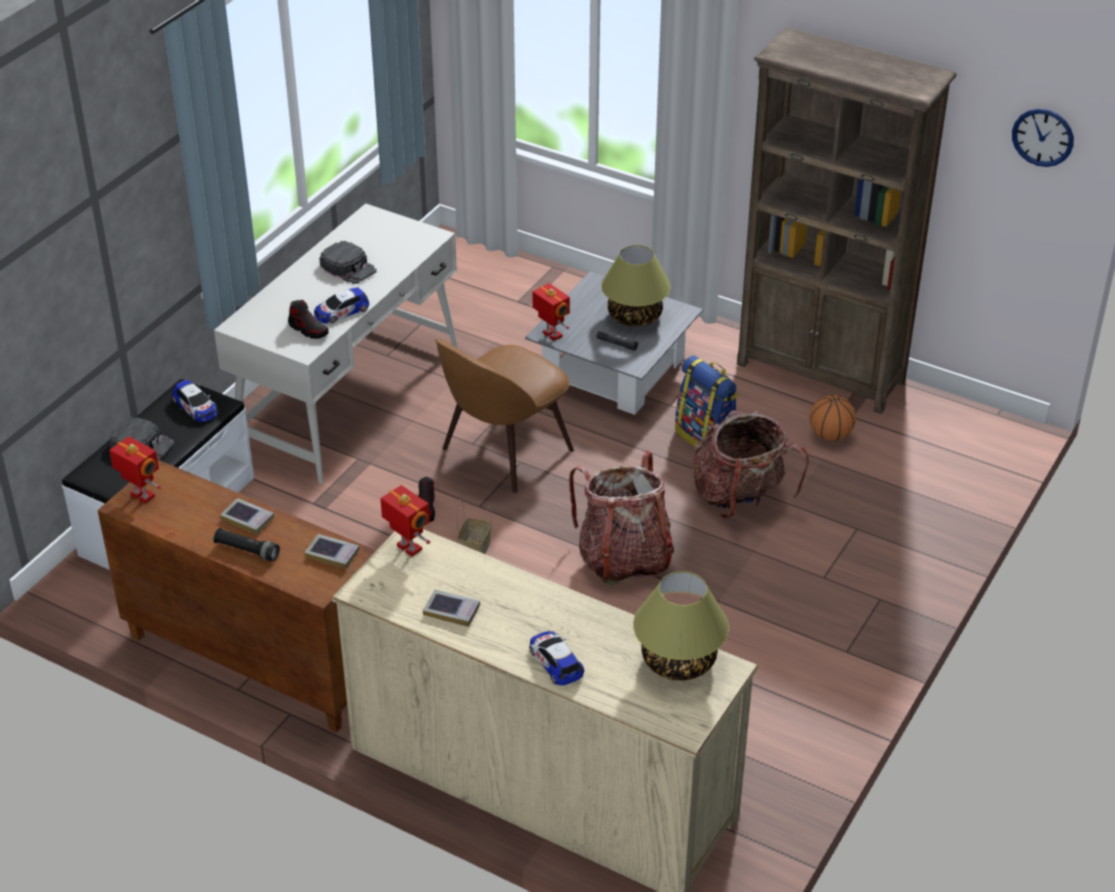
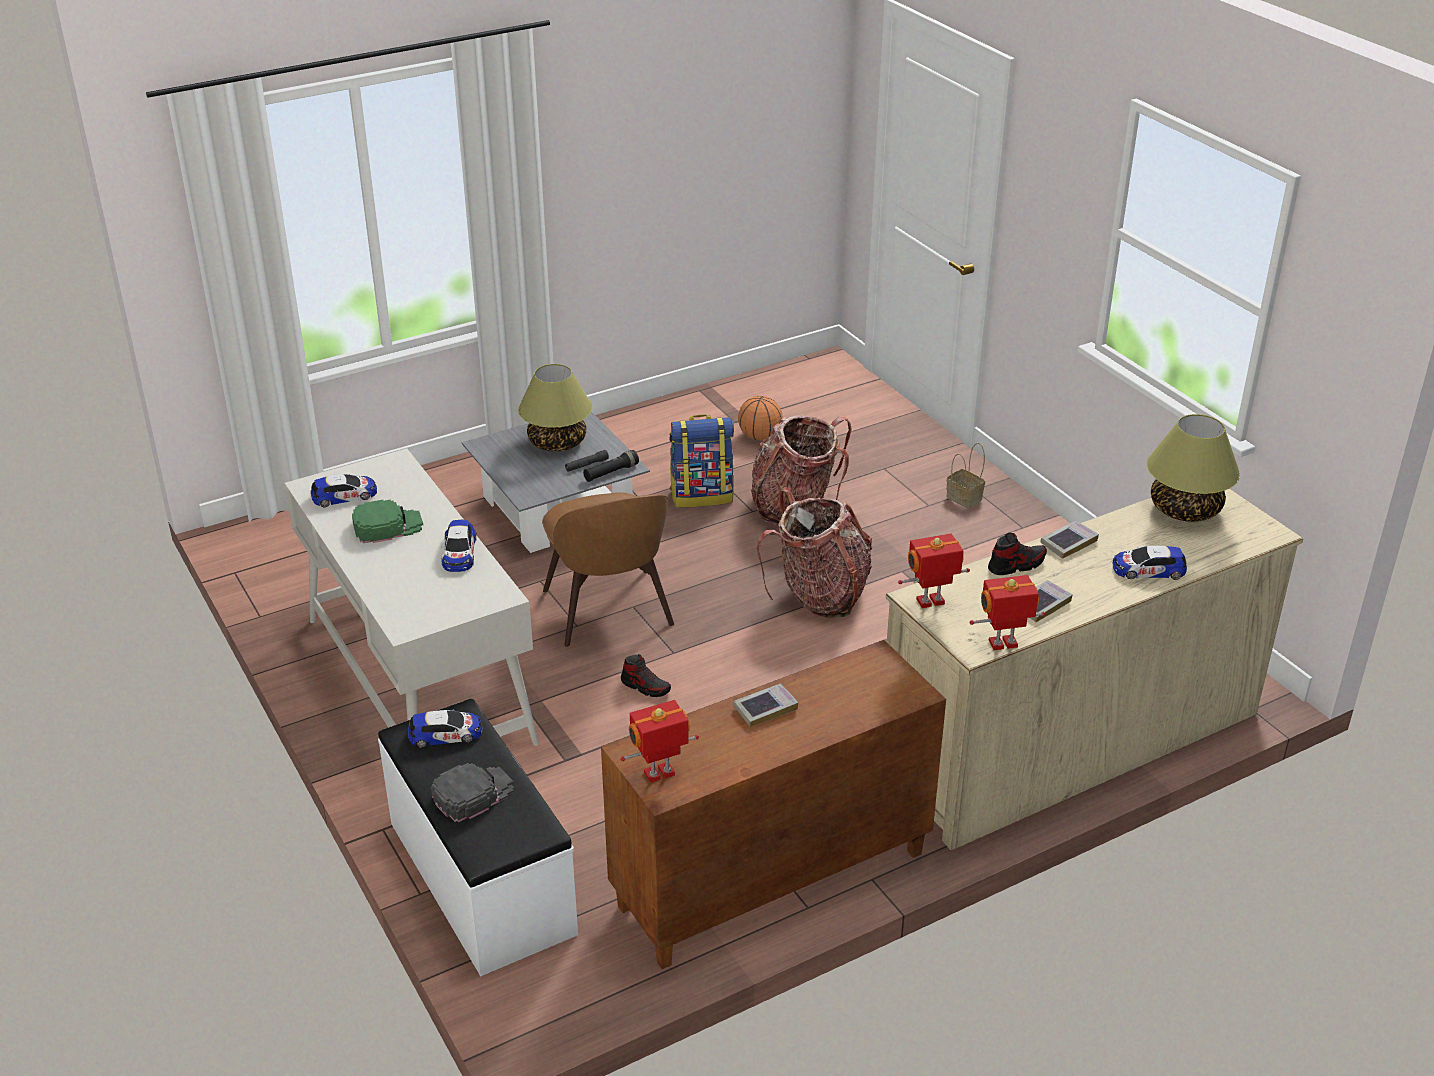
camera: 60 degrees left, 5 degrees down
black flashlight [213,528,280,561] -> black flashlight moved to [583,450,639,482]
shoe [288,300,329,339] -> shoe moved to [988,533,1047,575]
book [304,534,360,569] -> book moved to [1040,521,1099,559]
black cap [320,241,377,284] -> green cap [352,500,423,543]
basket [456,499,492,554] -> basket moved to [947,443,985,508]
toy robot [532,283,570,341] -> toy robot moved to [970,575,1045,650]
brown bookcase [737,27,957,414] -> none
wall clock [1012,109,1074,167] -> none
none -> toy car [311,474,377,508]

